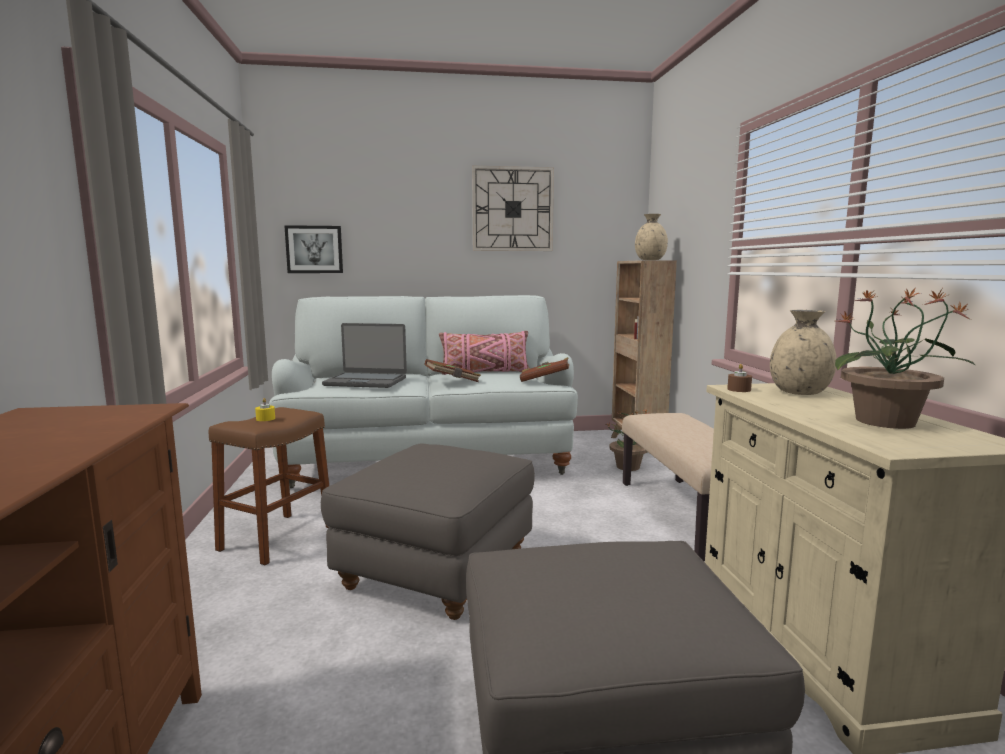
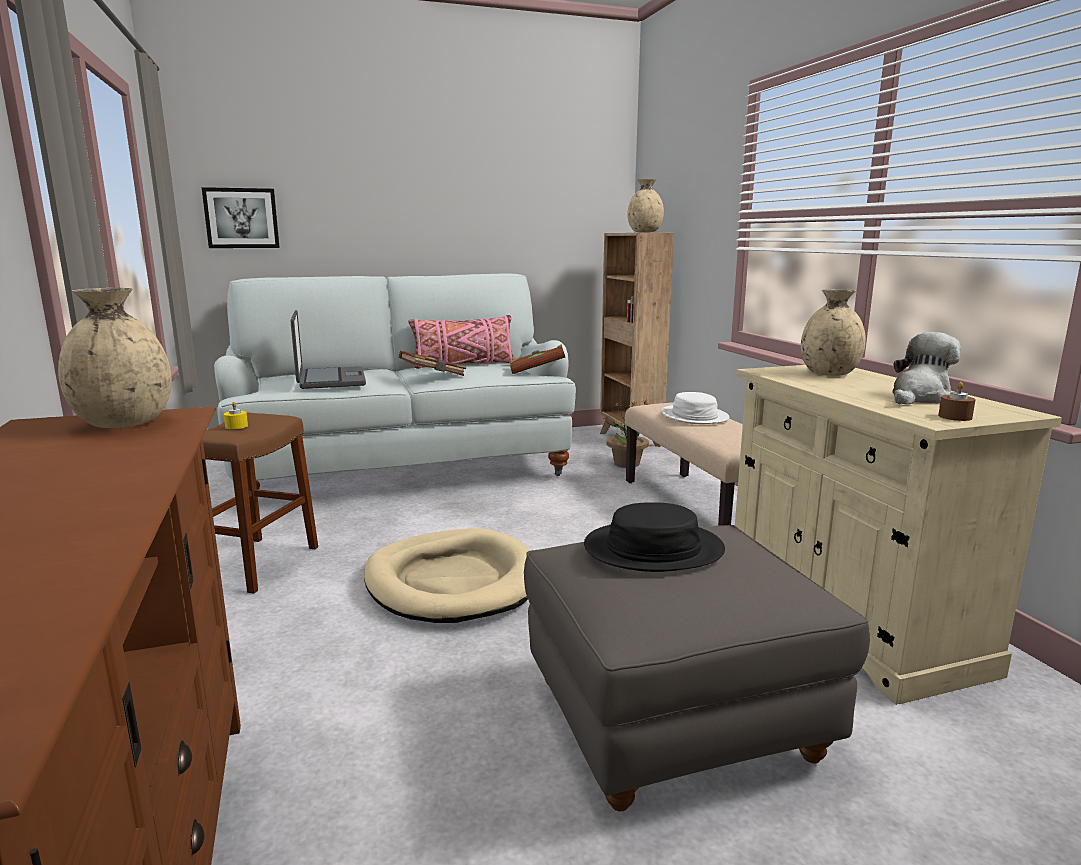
camera: 10 degrees left, 5 degrees up
grey ottoman [321,443,535,620] -> beige dog bed [364,528,531,623]
laptop [322,323,407,388] -> laptop turned 105 degrees counterclockwise [291,310,366,389]
wall clock [472,166,554,251] -> none
brown candle [727,364,752,392] -> brown candle moved to [938,382,976,421]
potted plant [835,287,976,429] -> plush toy [892,332,961,405]
none -> beige vase [58,288,171,428]
none -> black hat [584,502,725,572]
none -> white hat [661,392,730,424]

